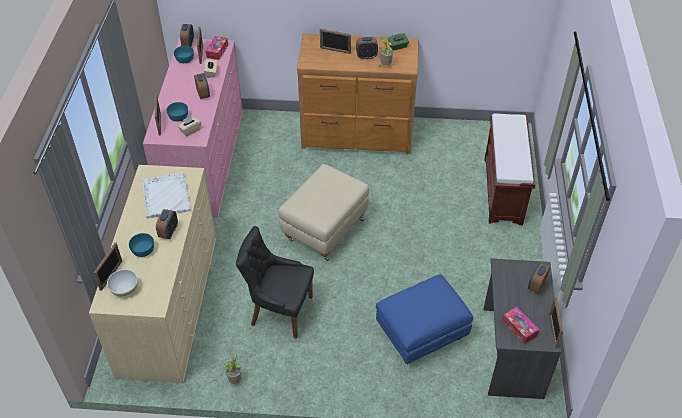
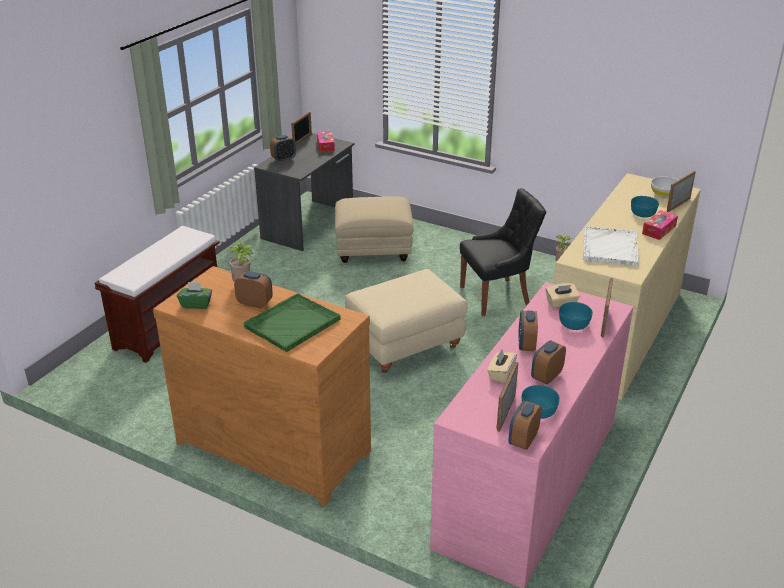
camera: 155 degrees left, 15 degrees down
alarm clock [156,209,178,239] -> alarm clock moved to [531,340,566,384]
tissue box [206,36,228,60] -> tissue box moved to [642,210,678,240]
black chair [236,226,314,339] -> black chair turned 60 degrees counterclockwise [460,188,546,316]
picture frame [320,29,351,54] -> green tray [244,293,341,352]
blue ottoman [376,274,473,364] -> beige ottoman [335,197,414,263]

